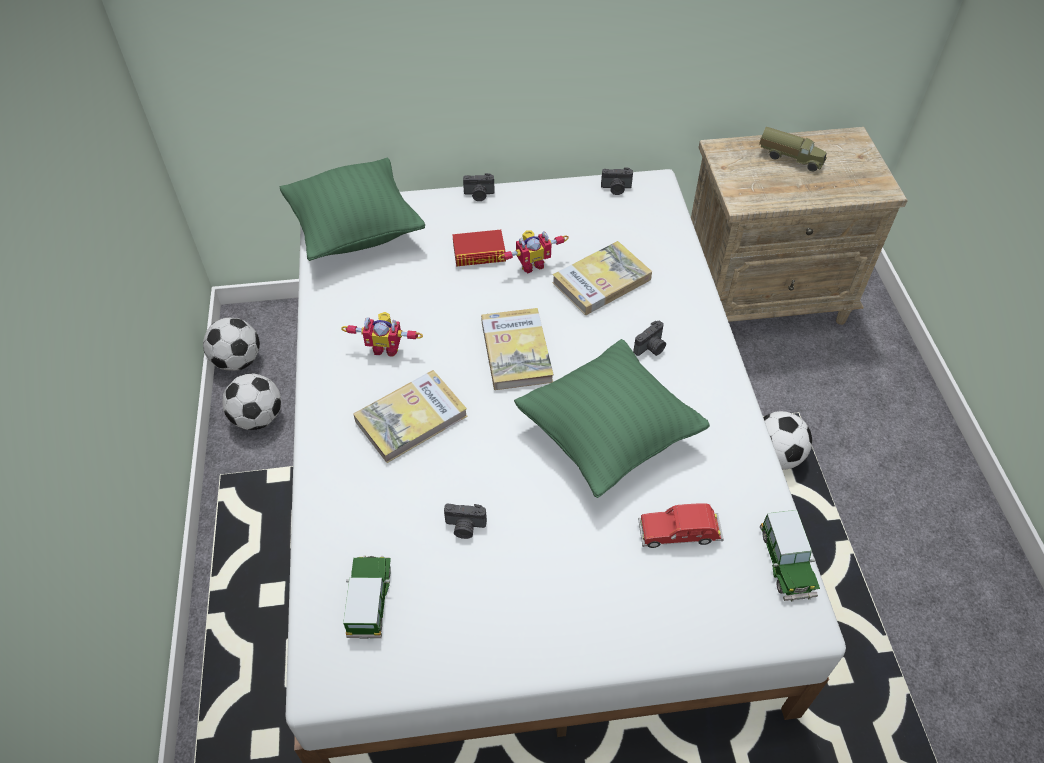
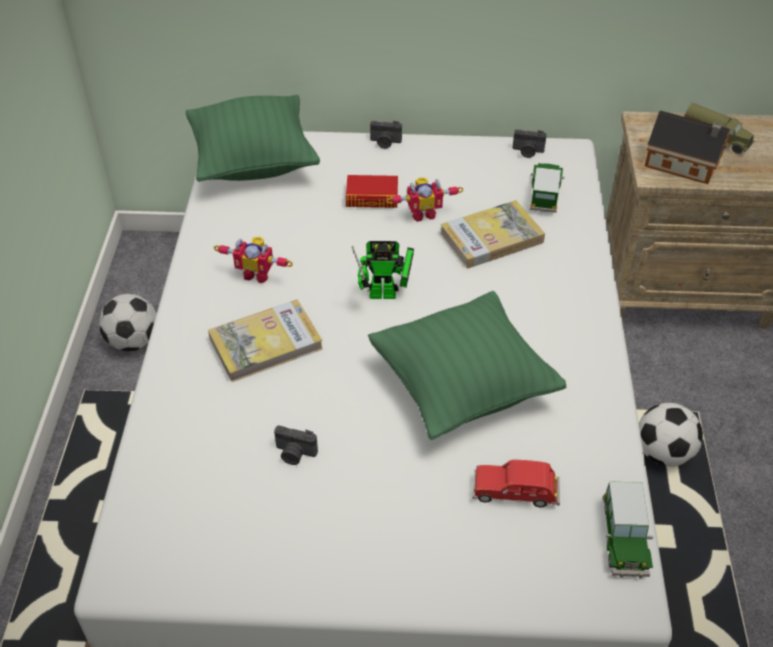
camera: 10 degrees right, 5 degrees down
football [203,318,260,371] -> none
toy car [343,556,391,639] -> toy car moved to [530,163,564,213]
book [481,308,554,390] -> toy robot [352,241,414,299]
camera [633,321,666,356] -> none
none -> toy house [645,111,730,184]

